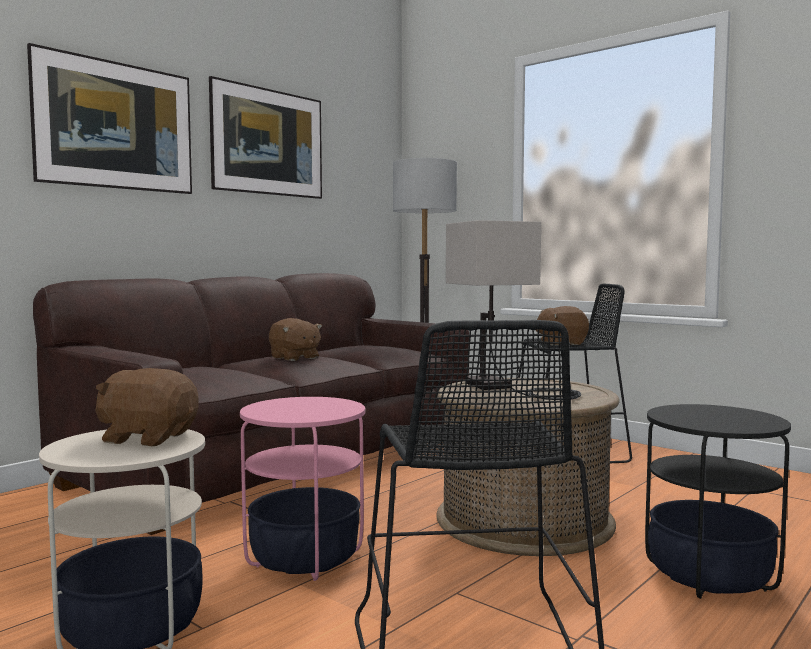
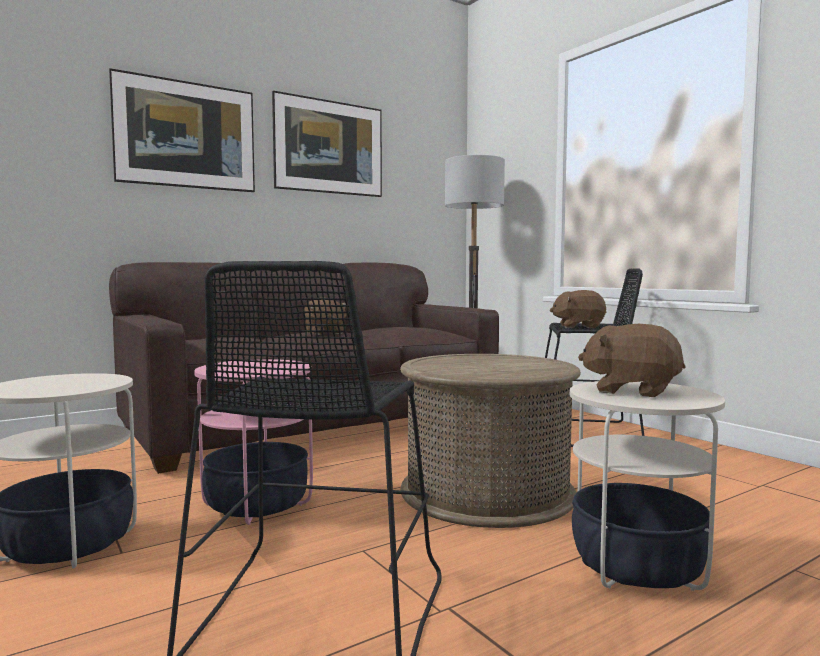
camera: 15 degrees right, 0 degrees up
brown plush toy [95,368,198,446] -> brown plush toy moved to [578,324,685,397]
table lamp [446,220,581,400] -> none
black side table [645,404,791,599] -> beige side table [570,381,725,591]

